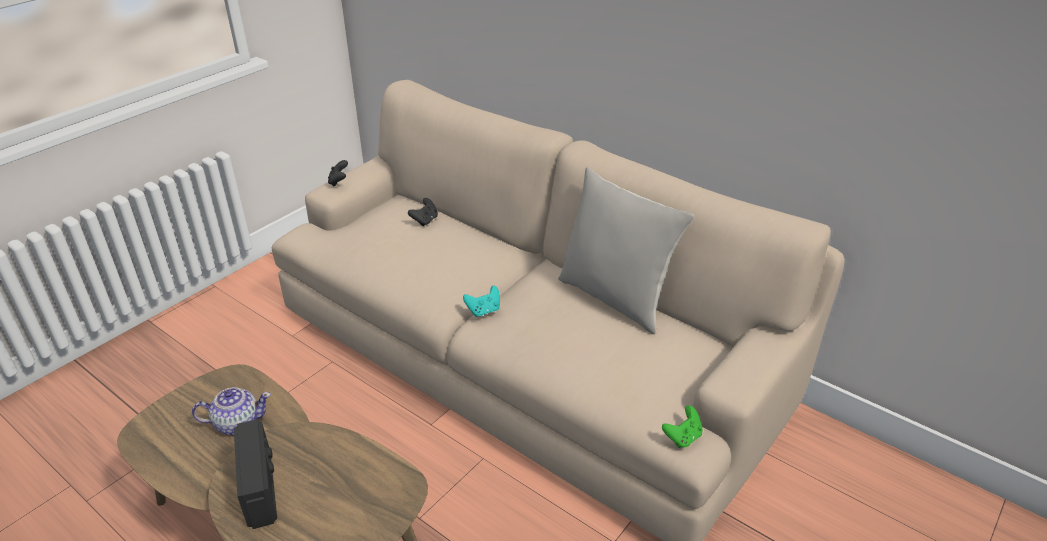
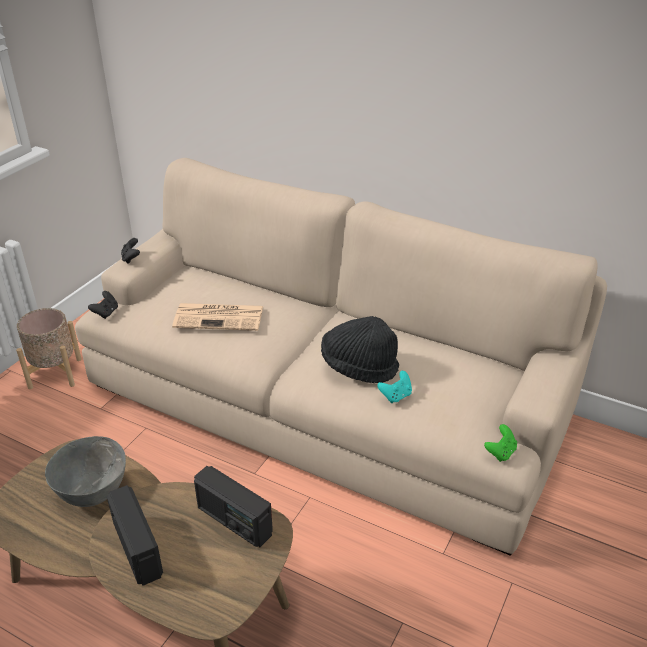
camera: 10 degrees left, 0 degrees up
teapot [192,387,271,435] -> grey bowl [45,436,126,507]
black game controller [408,198,438,227] -> black game controller moved to [88,291,118,319]
turquoise game controller [463,286,500,317] -> turquoise game controller moved to [377,371,412,403]
grey pillow [558,167,694,334] -> none
none -> beige planter [16,308,82,389]
none -> newspaper [172,303,263,331]
none -> radio [194,466,273,547]
none -> black hat [321,316,399,383]

